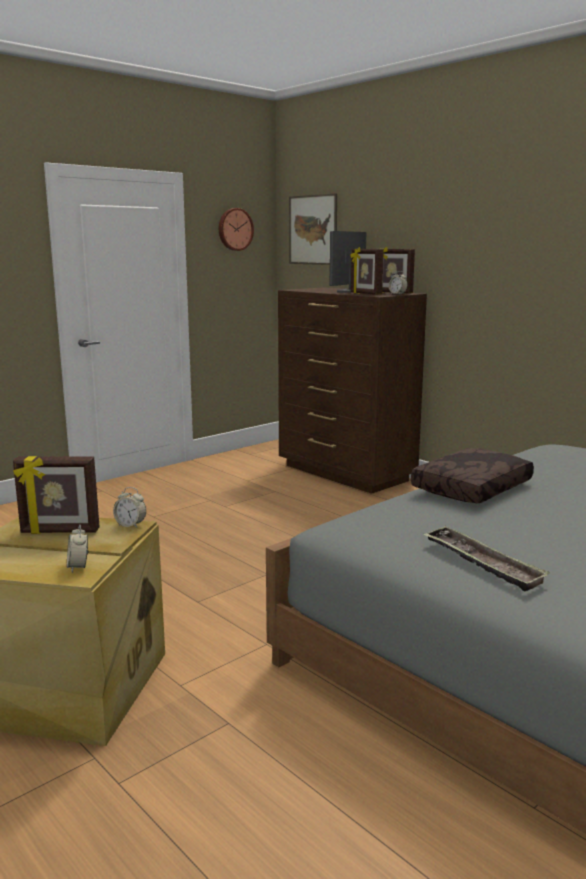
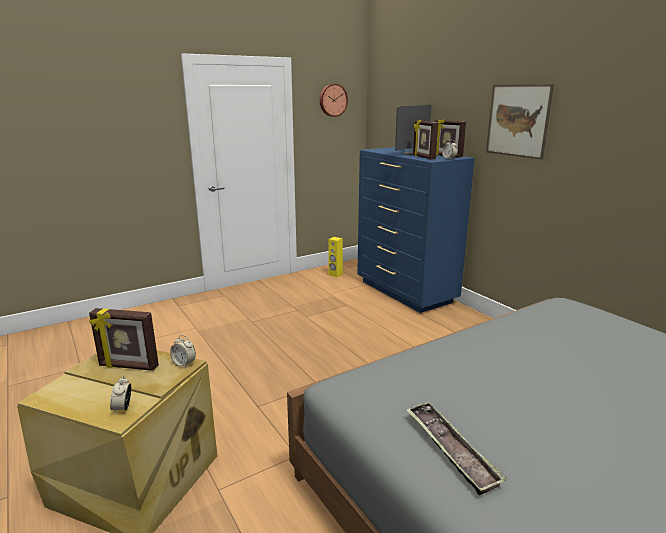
camera: 10 degrees right, 5 degrees up
brown dresser [278,287,427,494] -> blue dresser [357,147,475,313]
picture [289,193,337,265] -> picture moved to [486,84,554,160]
brown pillow [411,448,534,503] -> none
none -> yellow speaker [329,237,343,277]

